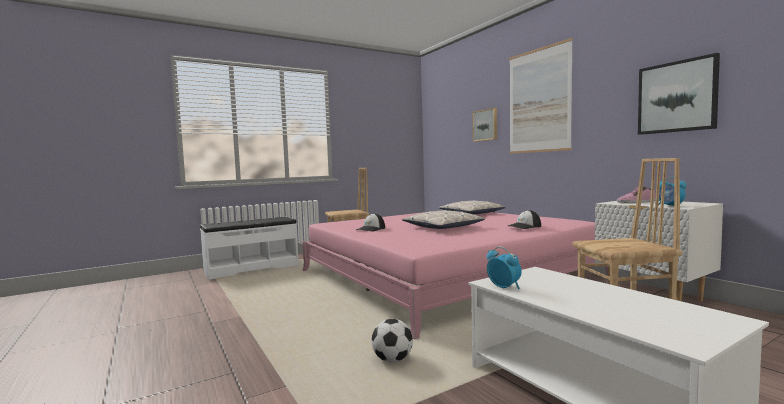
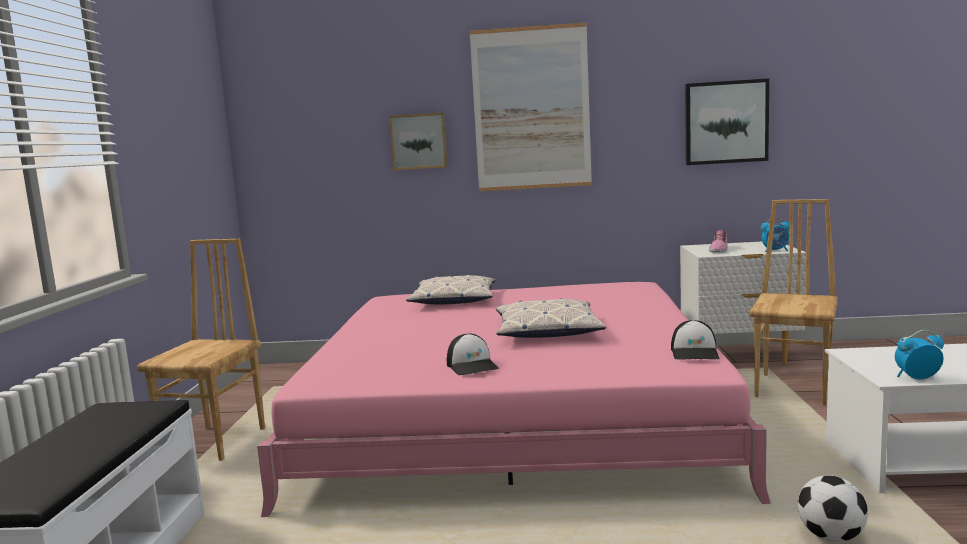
camera: 55 degrees left, 5 degrees up
cap [508,210,541,229] -> cap moved to [671,320,720,360]

